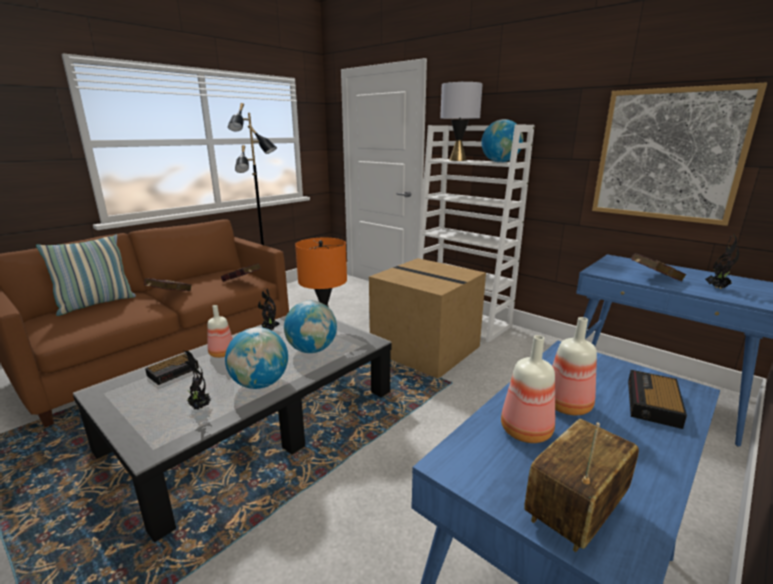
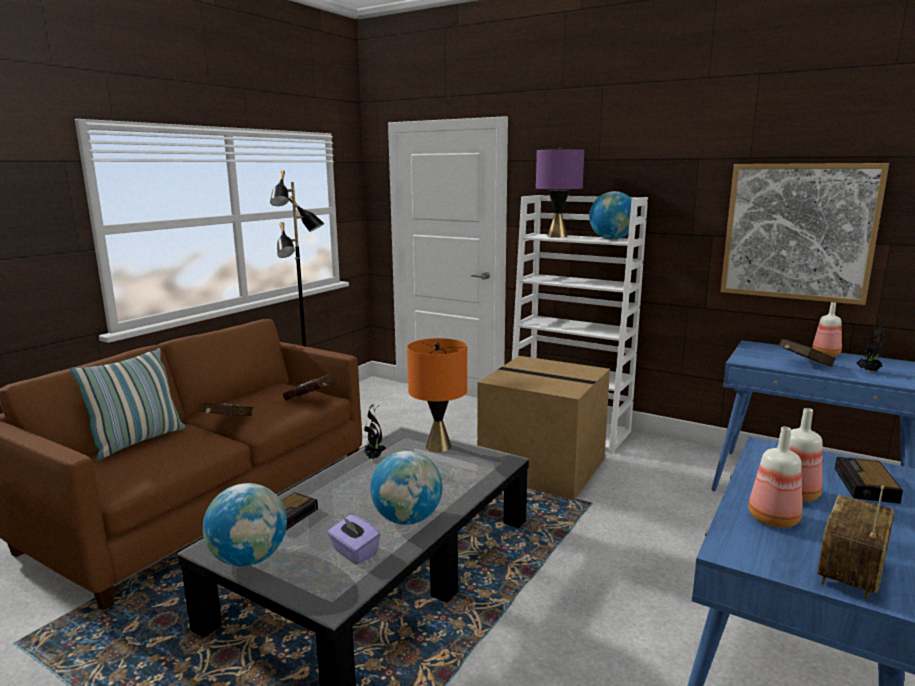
camera: 10 degrees left, 5 degrees down
potted plant [182,350,211,409] -> purple tissue box [327,515,380,564]
bottle [207,305,233,358] -> bottle moved to [812,302,842,356]
globe [284,301,337,353] -> globe moved to [203,483,287,567]
grey table lamp [440,81,483,161] -> purple table lamp [536,147,584,238]

